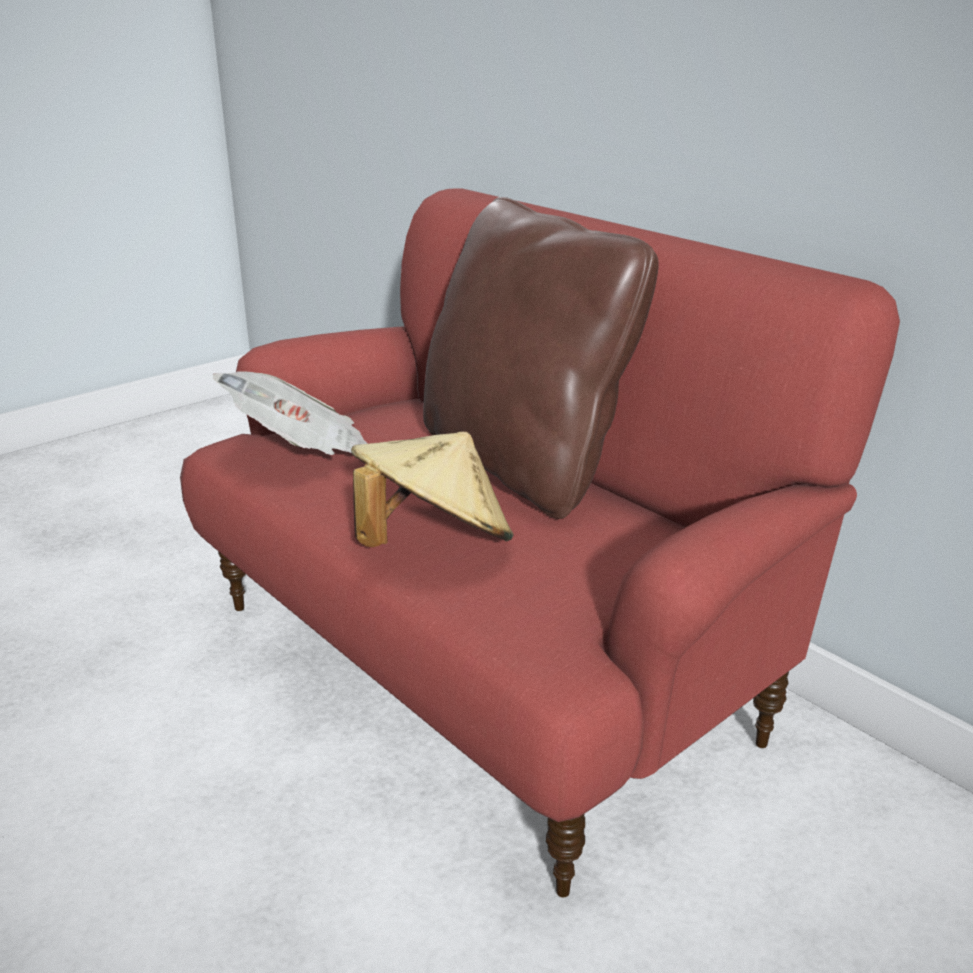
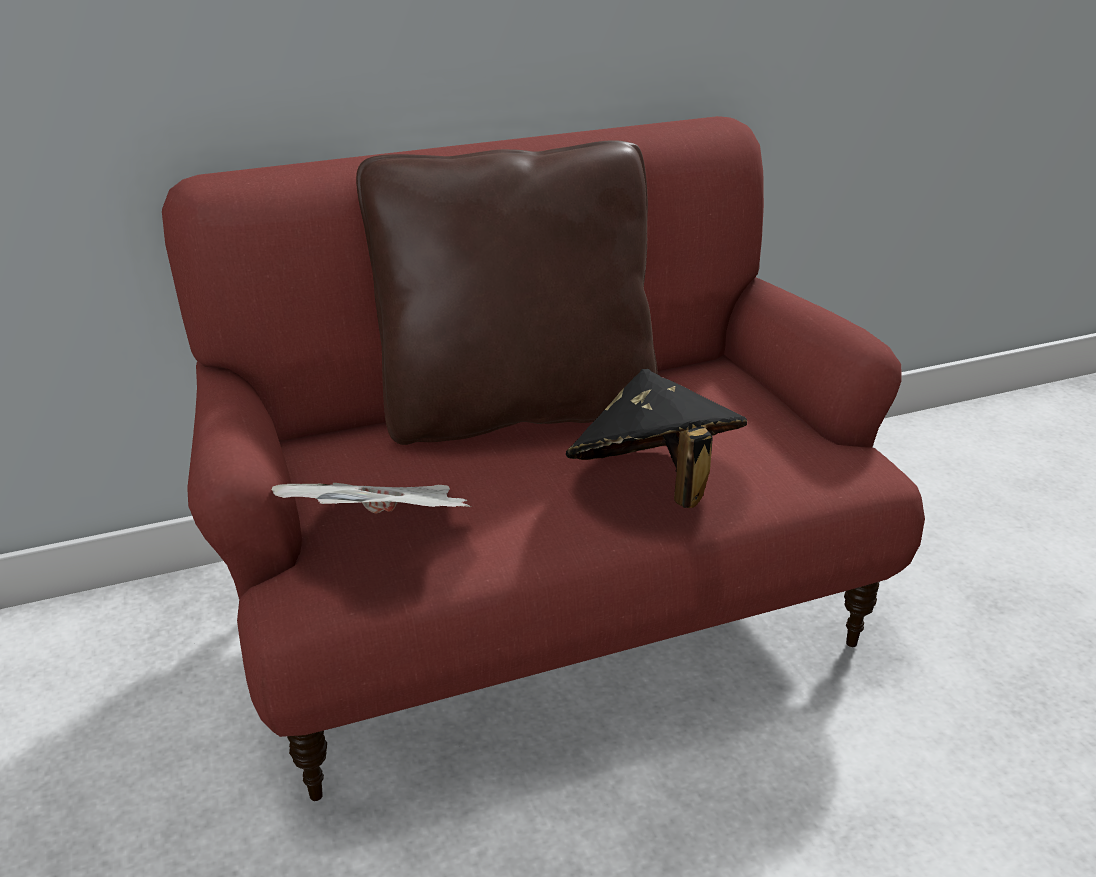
camera: 70 degrees left, 5 degrees up
beige hat [351,432,514,547] -> black hat [566,369,747,508]

